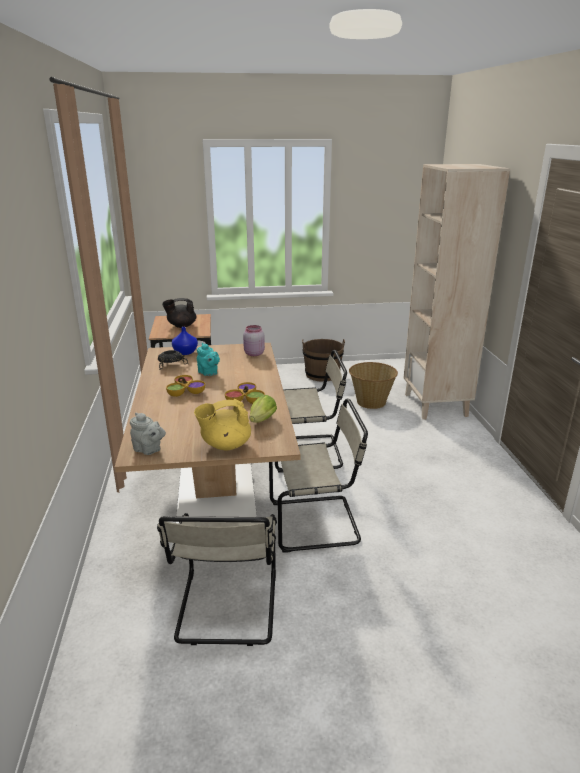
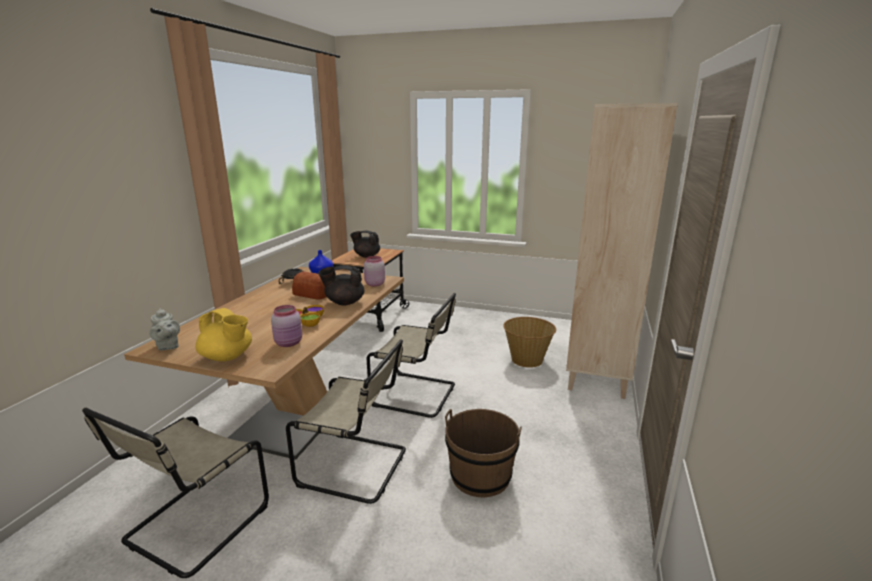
camera: 25 degrees right, 5 degrees down
bowl [166,375,205,397] -> none
yellow teapot [194,399,251,450] -> yellow teapot turned 150 degrees counterclockwise [196,308,252,362]
turquoise teapot [197,343,220,376] -> bread [292,271,326,299]
lettuce [250,395,277,423] -> pink jar [271,305,302,347]
brown bucket [302,339,345,382] -> brown bucket moved to [445,409,522,497]
none -> black teapot [318,265,364,306]

